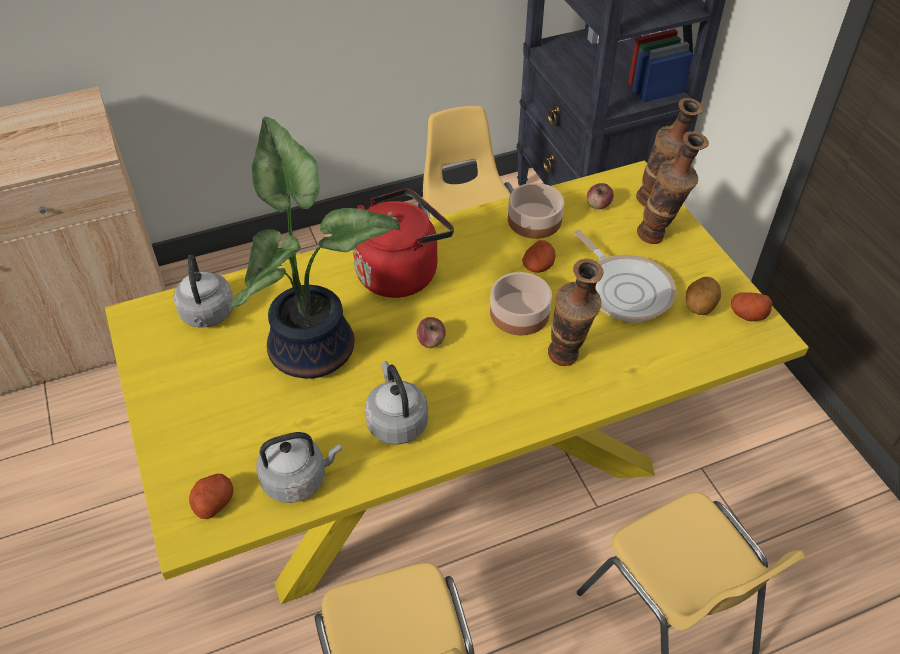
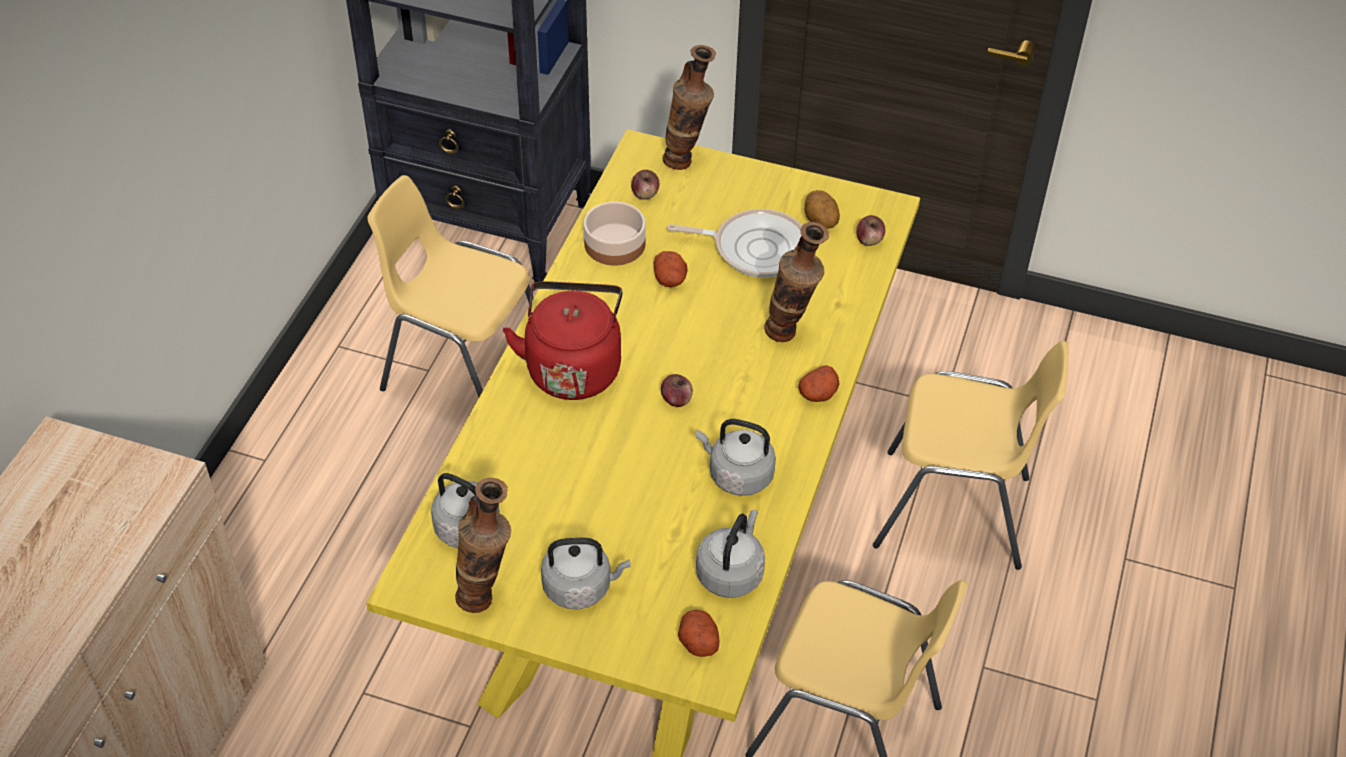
camera: 50 degrees left, 0 degrees up
potted plant [230,117,401,379] -> none
bowl [490,272,552,335] -> none
vase [637,131,709,244] -> vase moved to [455,478,511,613]
potato [731,292,772,321] -> potato moved to [798,365,840,402]
none -> grey kettle [541,538,631,610]
none -> apple [856,215,885,246]

